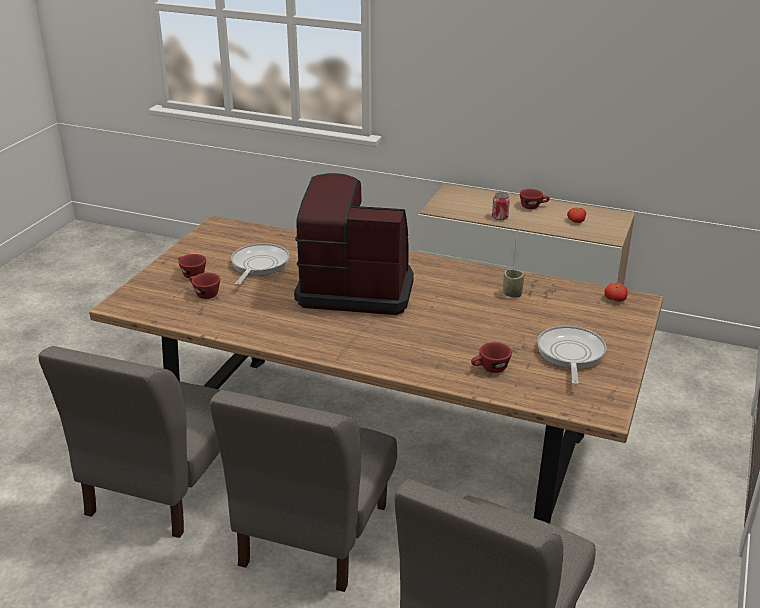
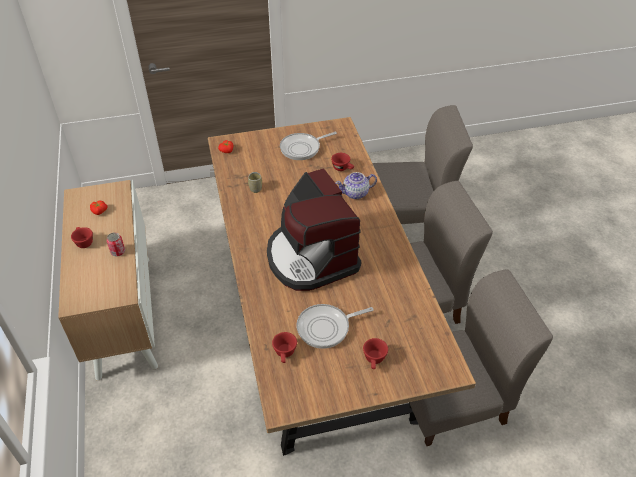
camera: 125 degrees left, 15 degrees up
red cup [189,273,220,299] -> red cup moved to [272,332,297,363]
none -> teapot [335,172,377,199]

